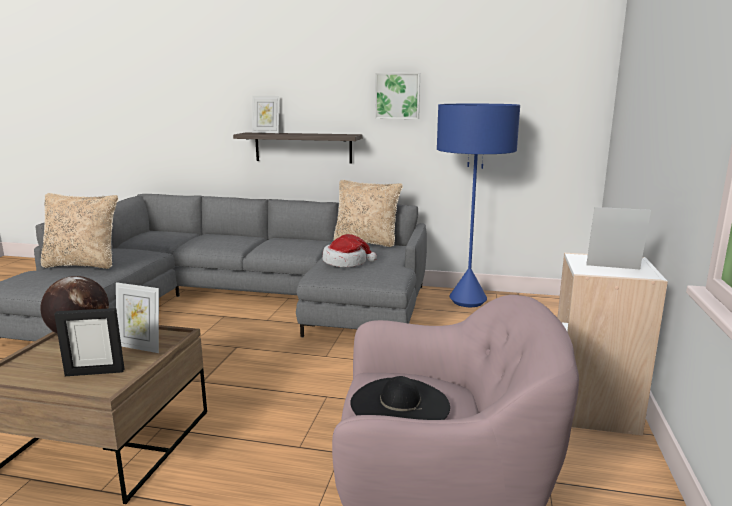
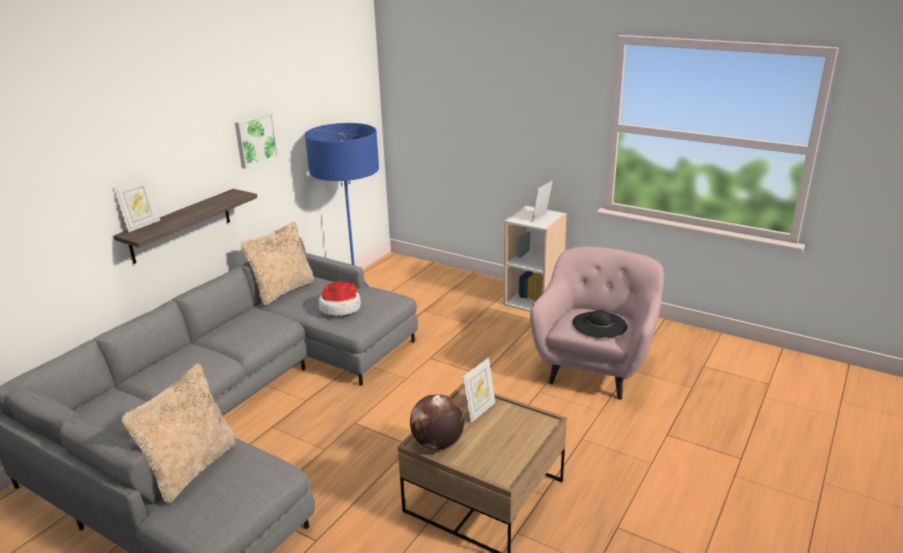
camera: 70 degrees left, 10 degrees up
picture frame [54,308,124,376] -> none

